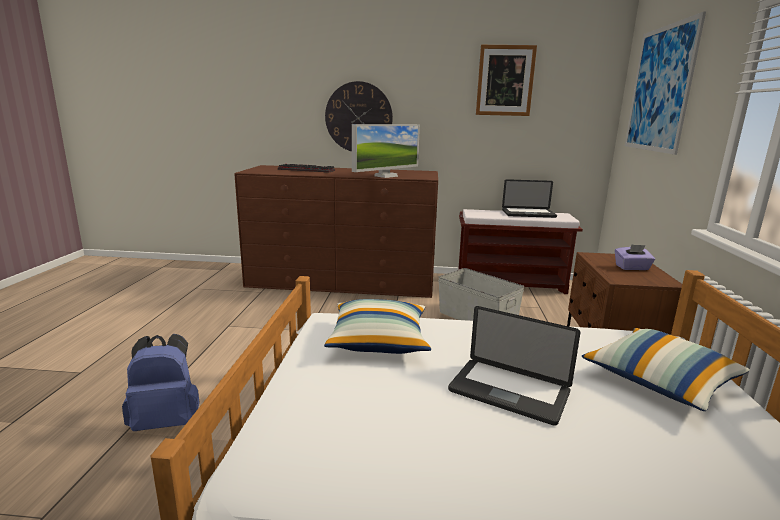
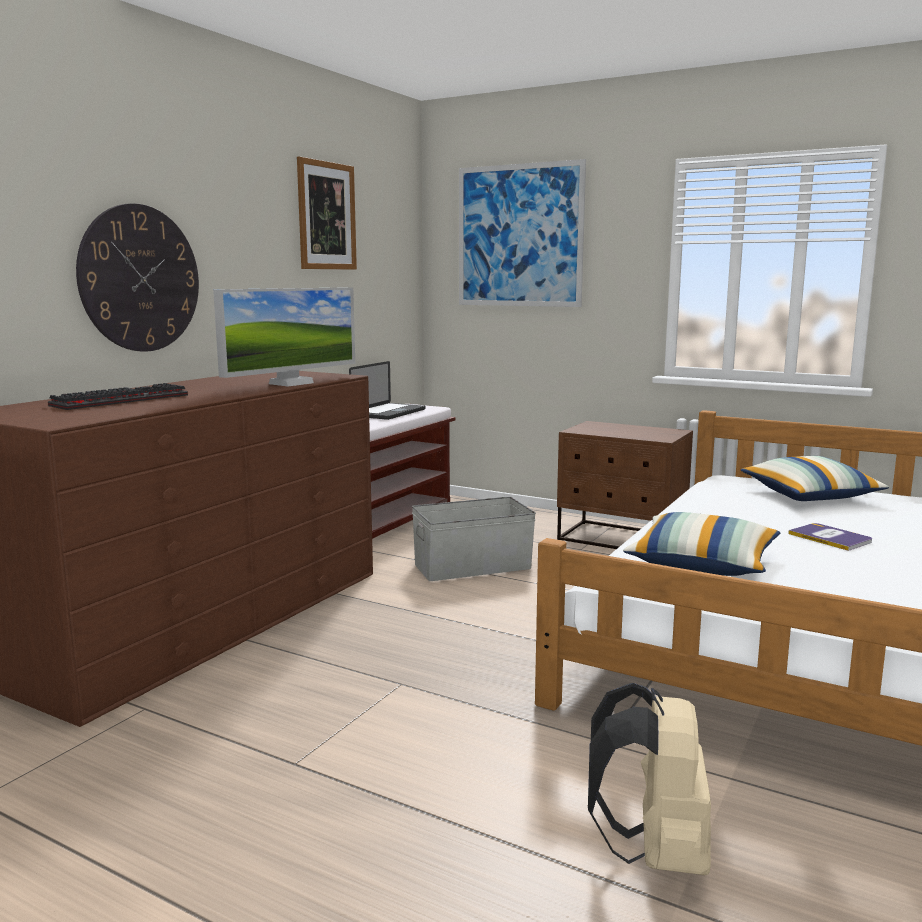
camera: 65 degrees left, 5 degrees down
blue backpack [122,334,200,431] -> beige backpack [588,683,711,875]
monitor [352,124,420,178] -> monitor turned 60 degrees clockwise [213,287,355,387]
laptop [448,306,581,426] -> book [788,523,872,551]
purple tissue box [615,244,655,270] -> none

